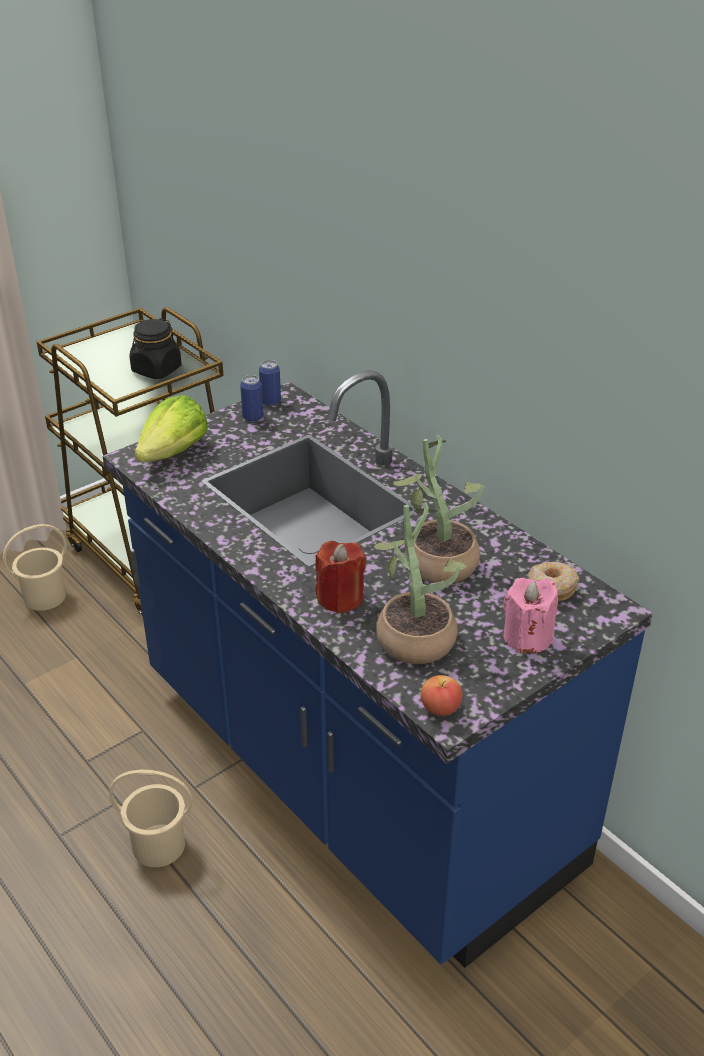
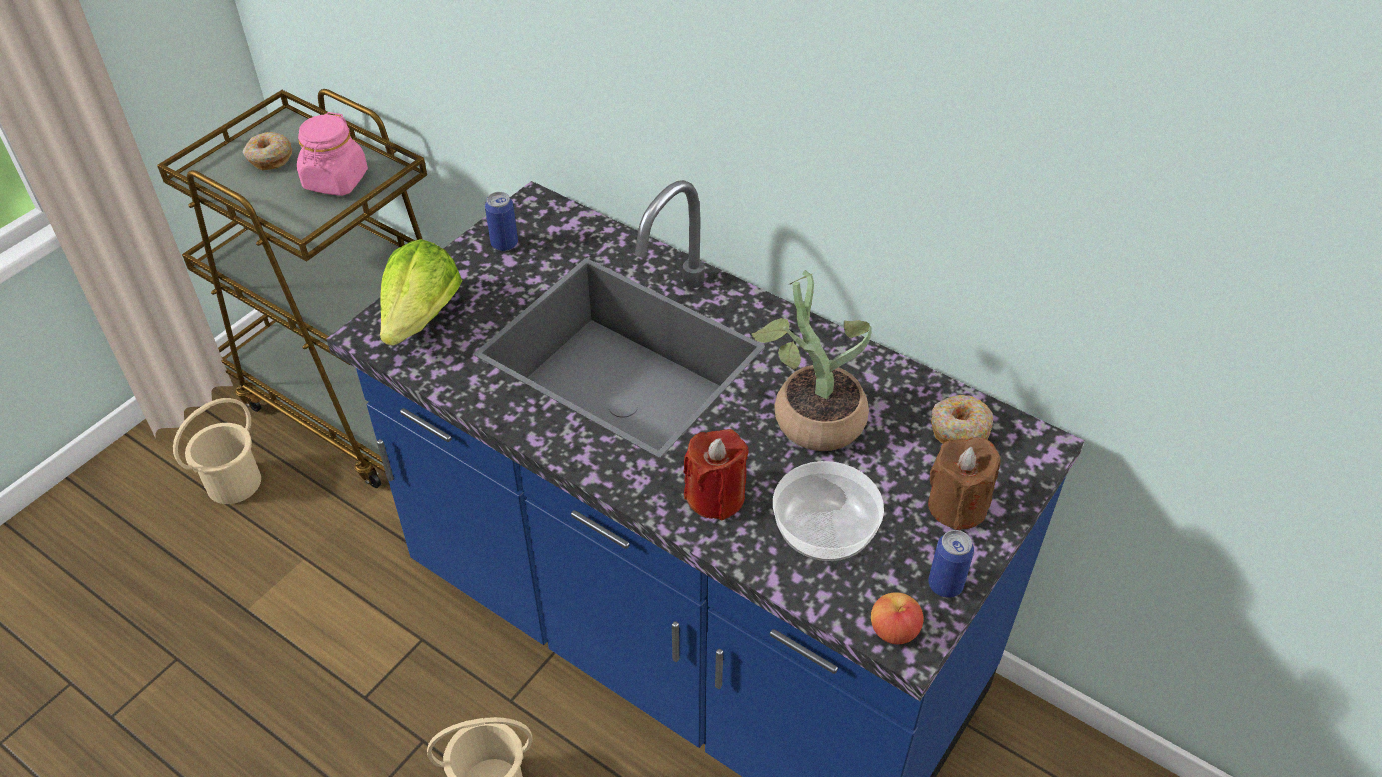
camera: 15 degrees left, 10 degrees up
black jar [129,318,182,379] -> pink jar [297,112,368,196]
can [259,360,281,406] -> can moved to [928,530,974,598]
potted plant [374,502,467,664] -> bowl [773,461,884,561]
pink candle [503,578,558,653] -> brown candle [928,437,1001,530]
none -> donut [243,132,292,170]

